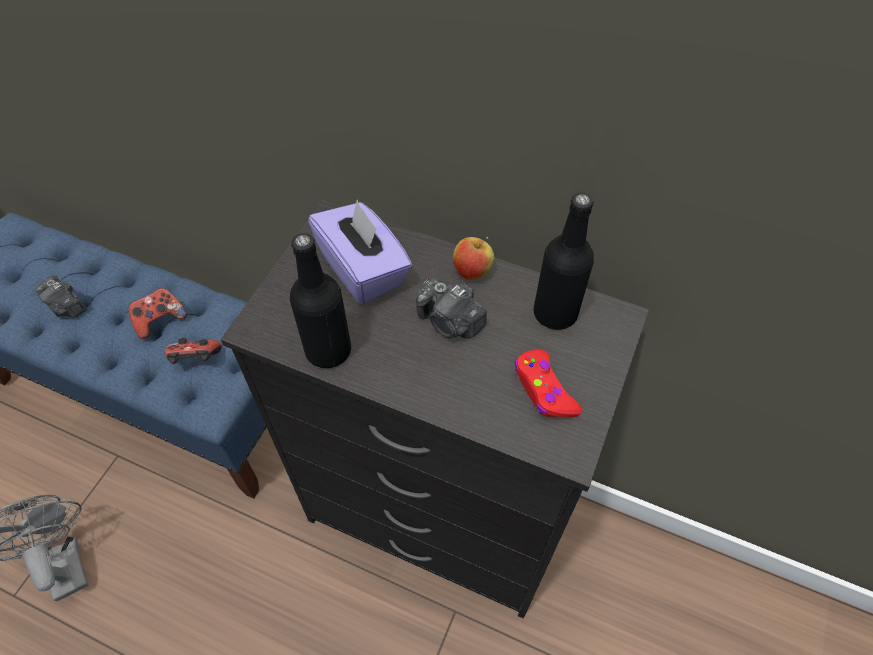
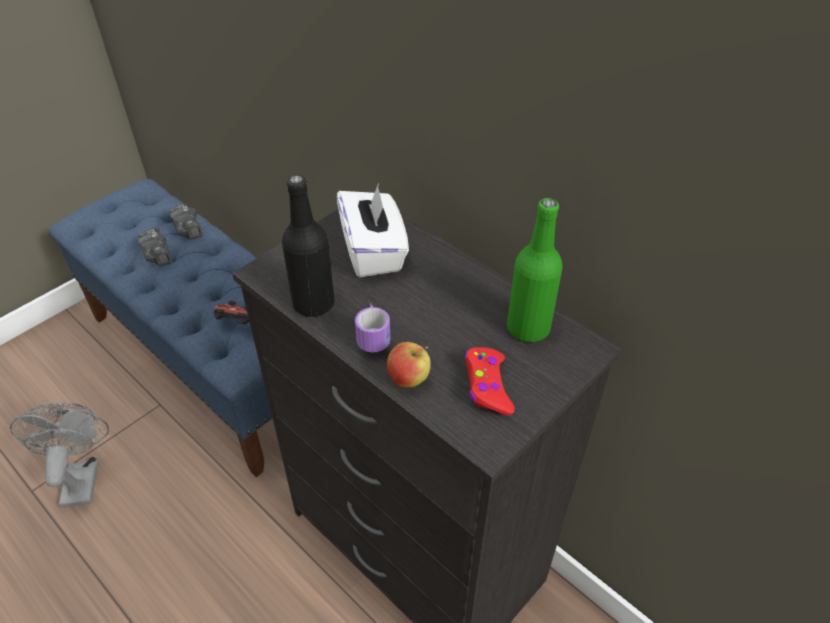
camera: 20 degrees right, 10 degrees down
game controller [128,288,187,339] -> none
purple tissue box [308,200,412,305] -> white tissue box [337,185,409,277]
camera [416,277,487,339] -> camera moved to [169,203,203,239]
apple [453,237,494,280] -> apple moved to [387,342,431,387]
black bottle [533,193,594,330] -> green bottle [507,198,563,342]
none -> mug [355,305,390,352]

